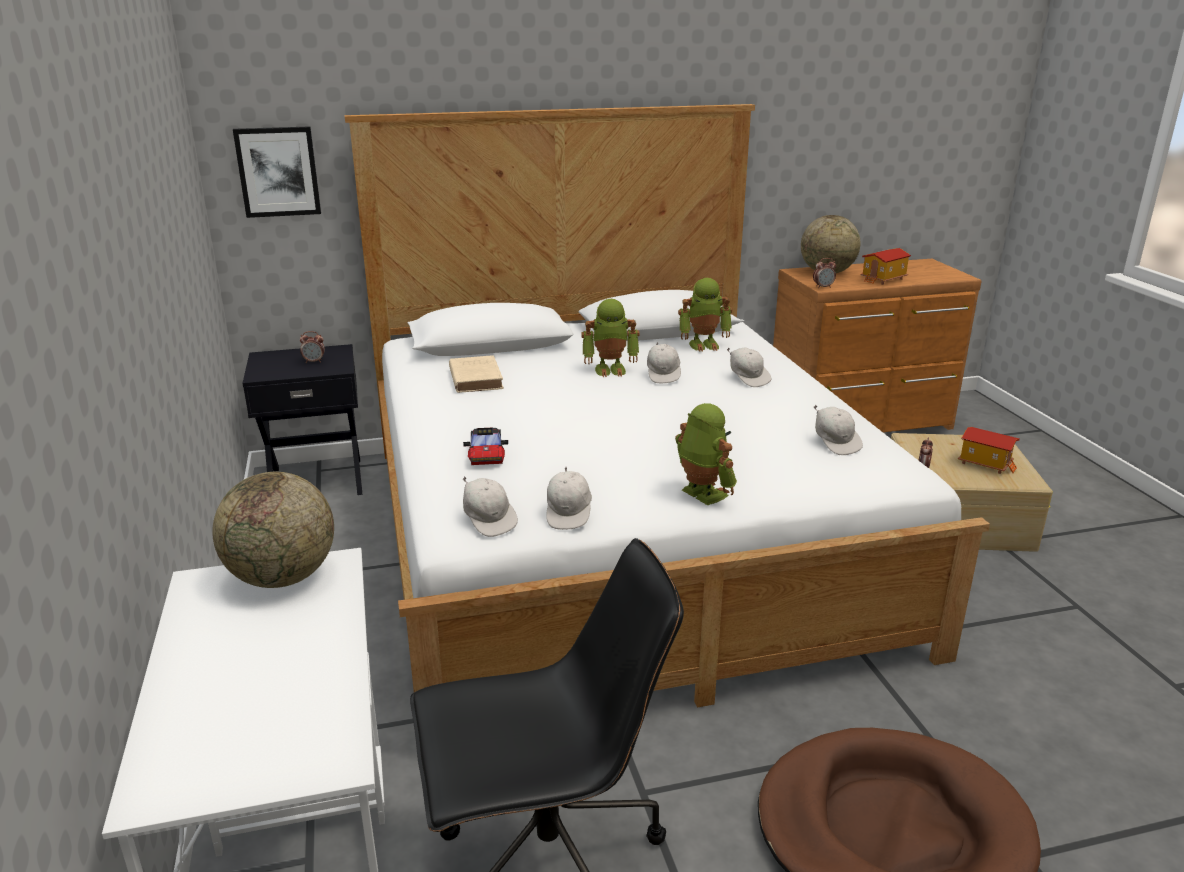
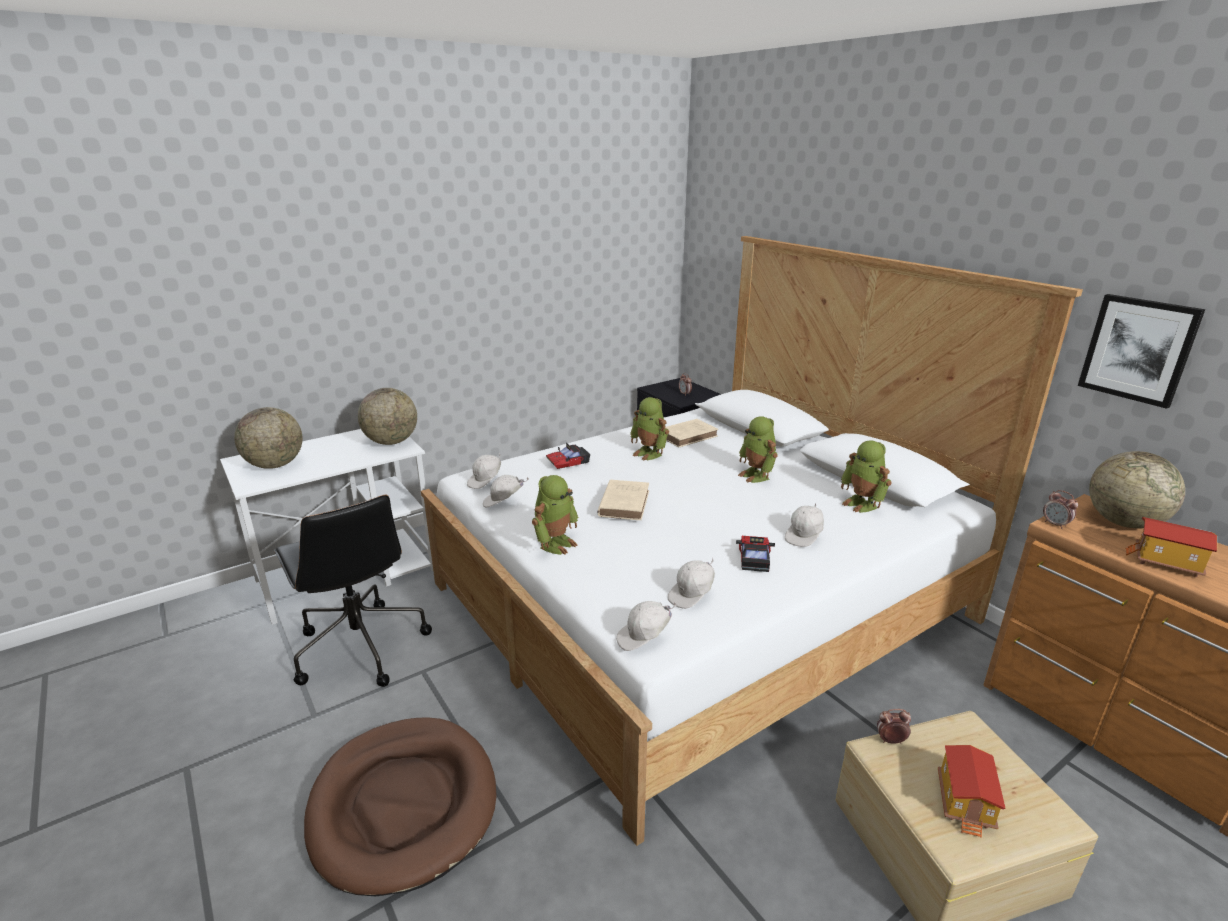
camera: 70 degrees right, 0 degrees up
picture [233,126,321,218] -> picture moved to [1078,294,1205,409]
white cap [647,342,681,384] -> white cap moved to [616,601,676,651]
none -> globe [234,407,302,469]
none -> beige book [598,480,649,520]
none -> toy robot [630,397,669,461]
none -> toy car [736,536,775,572]

